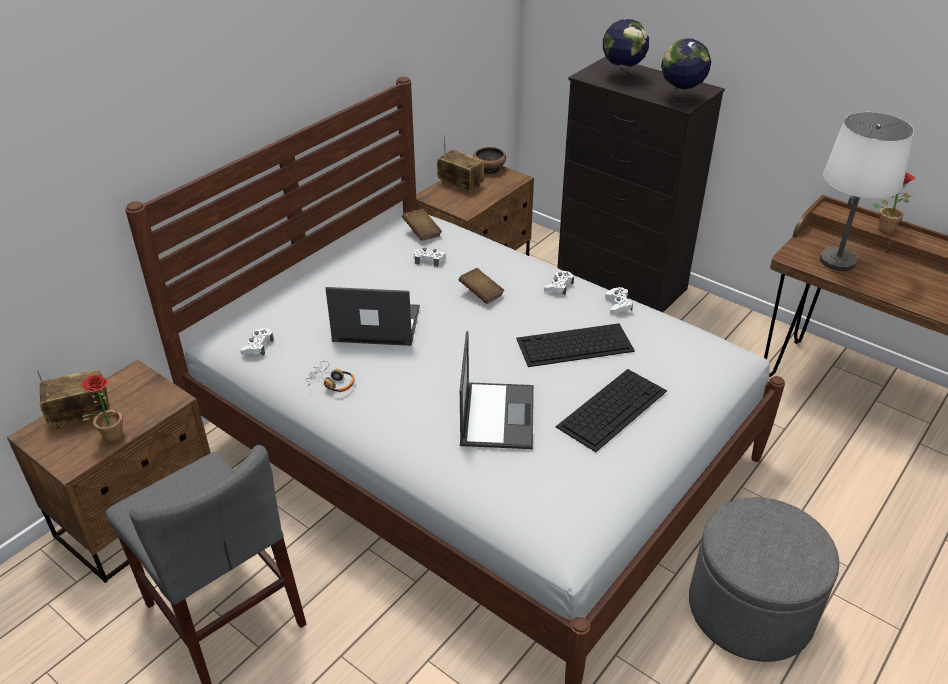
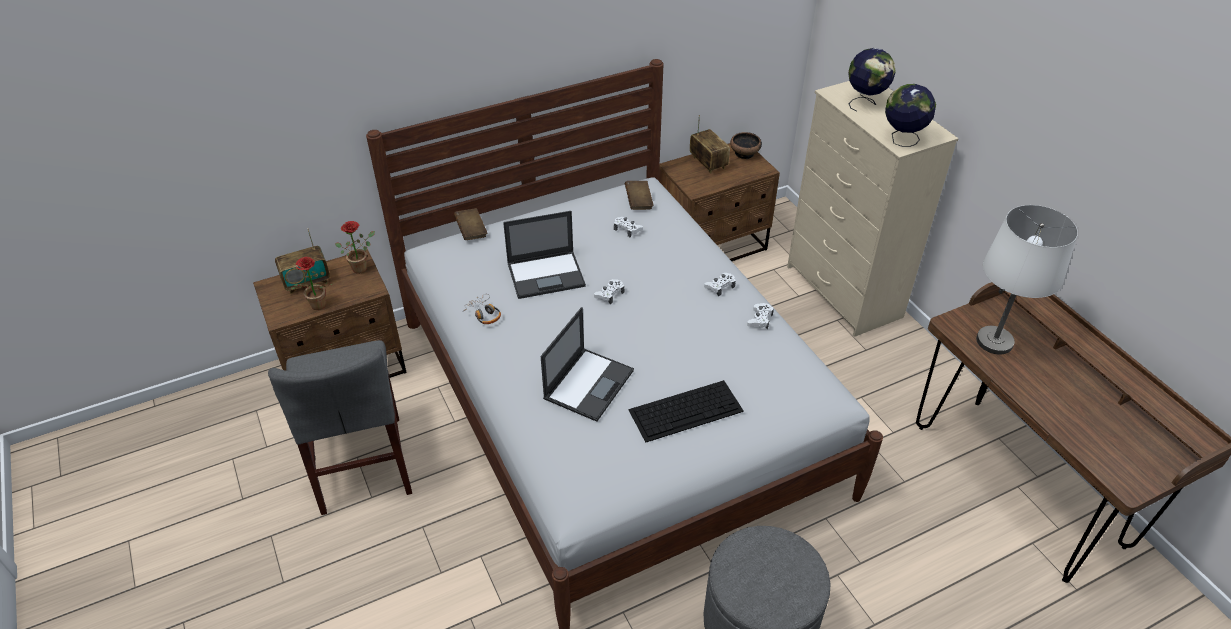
camera: 25 degrees right, 5 degrees up
radio [36,369,109,429] -> radio turned 150 degrees clockwise [275,228,330,294]
white game controller [240,328,274,356] -> white game controller moved to [594,279,624,304]
laptop [325,287,420,346] -> laptop turned 135 degrees clockwise [503,211,586,299]
brown book [458,268,505,304] -> brown book moved to [454,208,487,240]
keyboard [516,323,635,367] -> none
black dresser [557,56,725,312] -> beige dresser [787,81,959,337]
potted plant [872,172,915,234] -> potted plant moved to [335,221,375,274]

